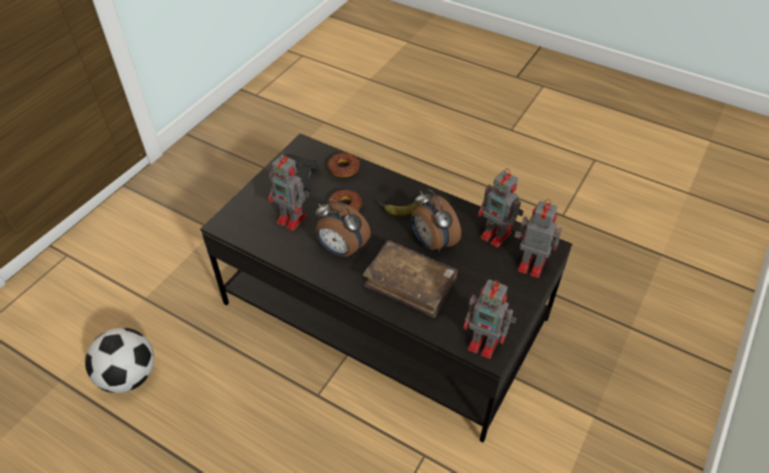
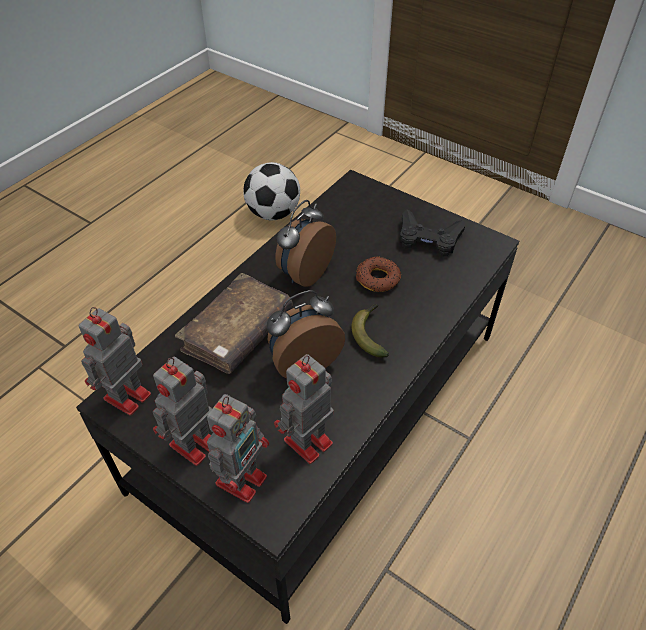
camera: 95 degrees right, 0 degrees up
toy robot [268,152,309,231] -> toy robot moved to [153,357,212,466]
donut [327,153,360,177] -> none

